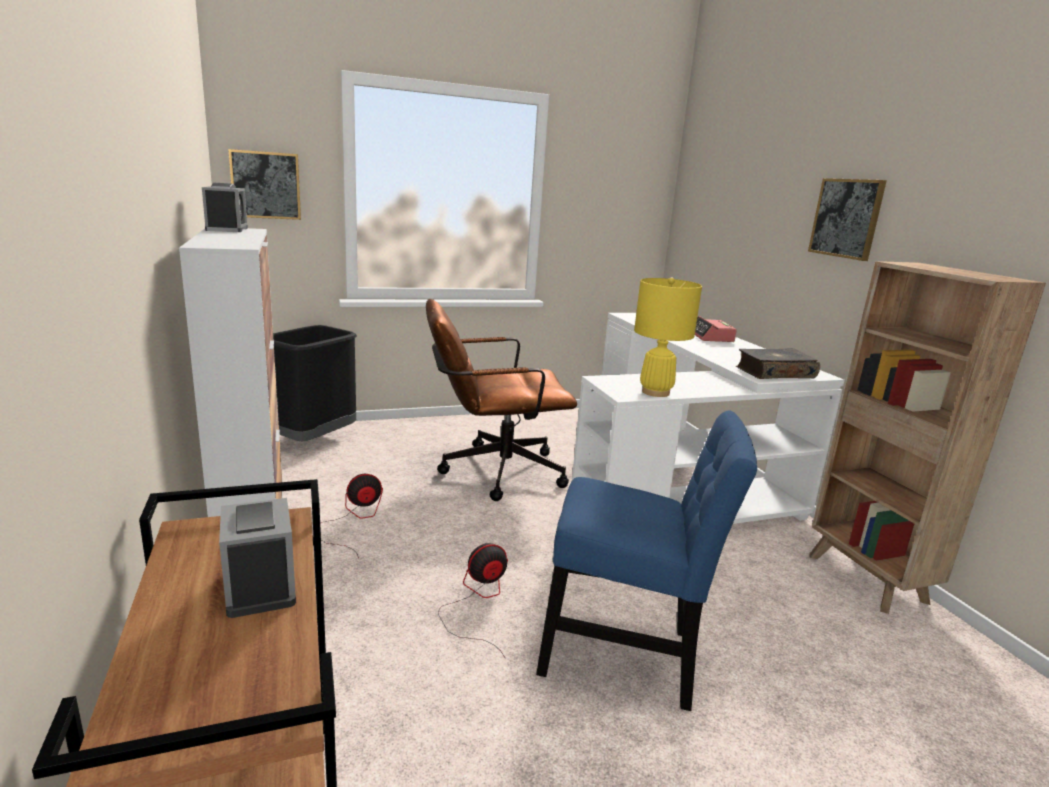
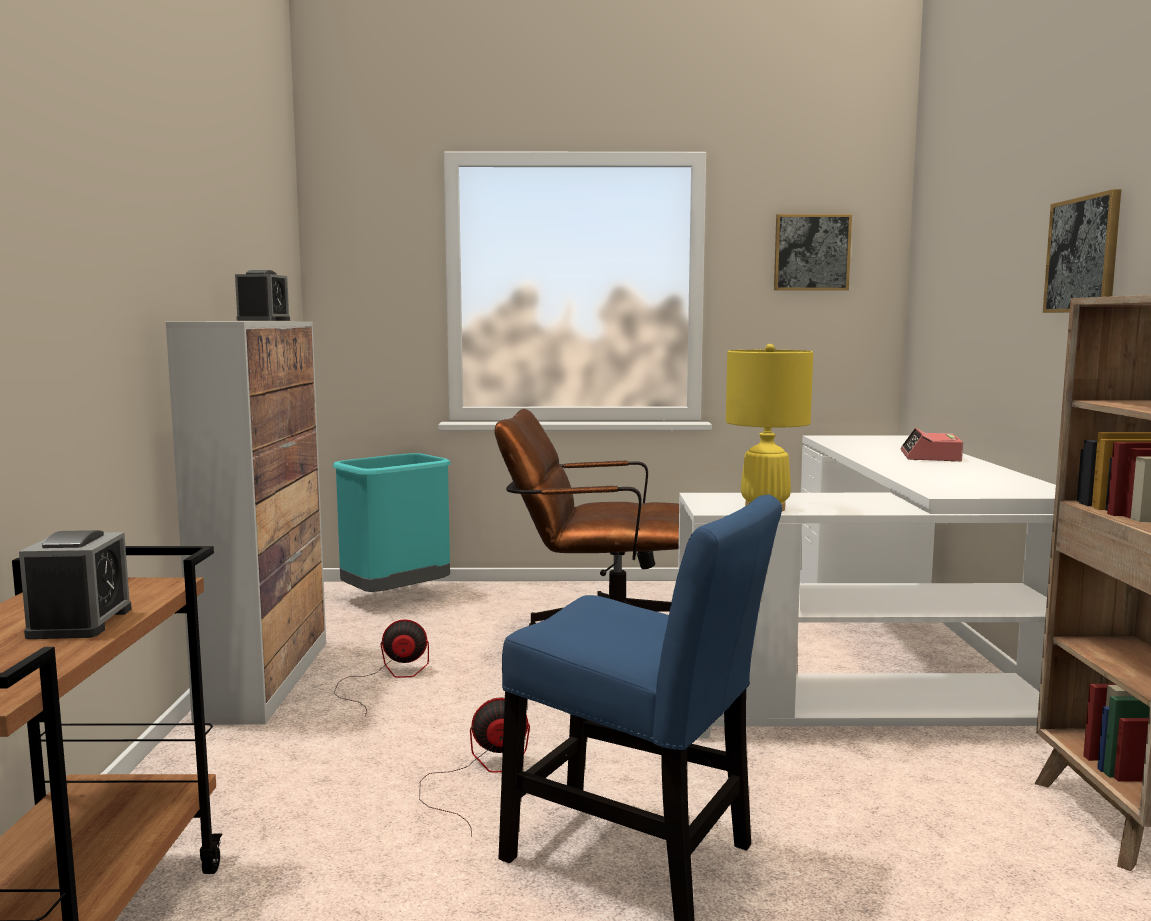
camera: 20 degrees right, 10 degrees down
picture [228,149,301,220] -> picture moved to [774,214,852,290]
black trash can [273,325,357,442] -> turquoise trash can [333,453,451,592]
book [736,348,820,379] -> none

